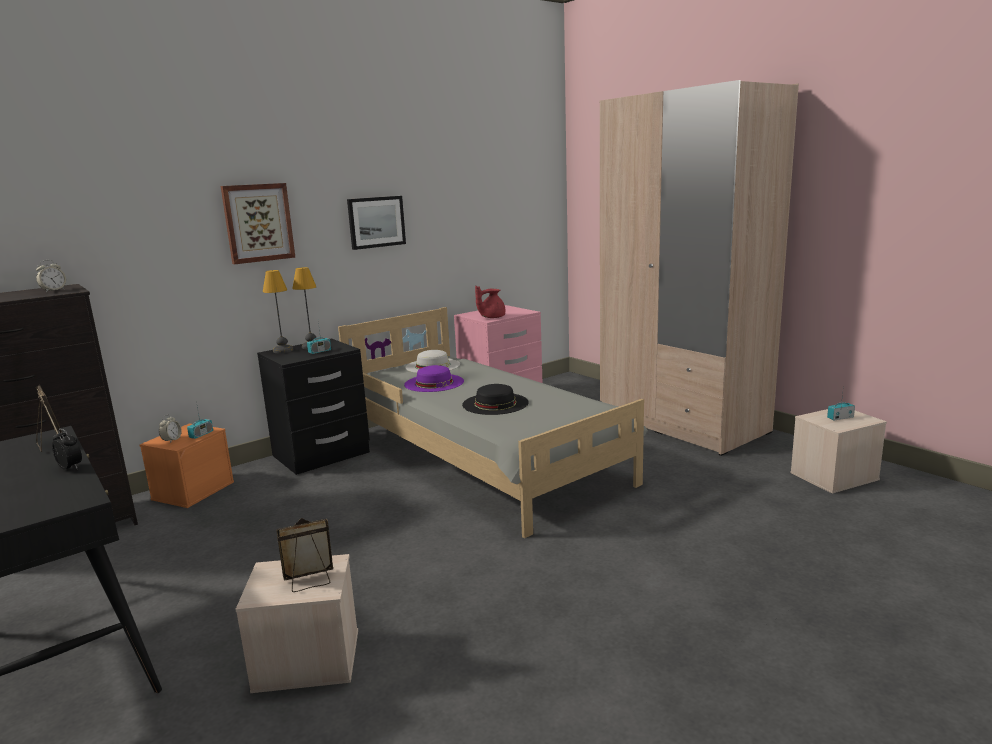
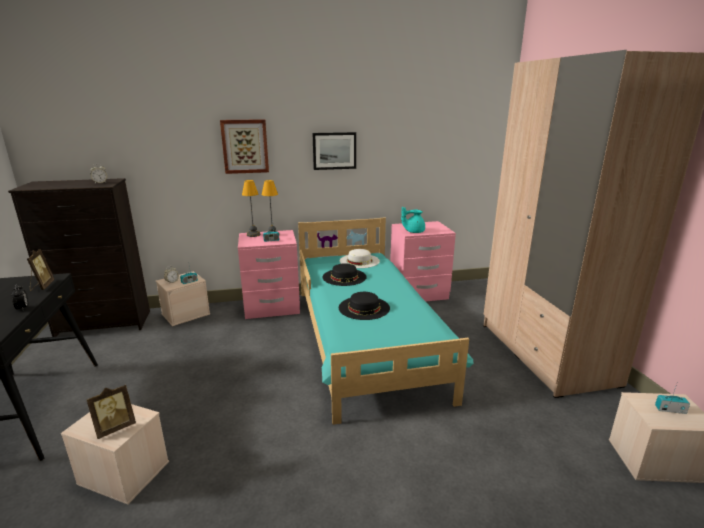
camera: 25 degrees right, 5 degrees up
orange storage box [139,423,234,508] -> beige storage box [156,271,210,326]
black nightstand [257,339,370,475] -> pink nightstand [238,230,300,319]
picture frame [276,518,333,592] -> picture frame turned 135 degrees clockwise [86,384,136,439]
grey bed [338,307,648,538] -> turquoise bed [298,218,474,425]
purple hat [404,365,464,392] -> black hat [322,264,367,286]
red teapot [475,286,505,318] -> turquoise teapot [401,207,425,233]

